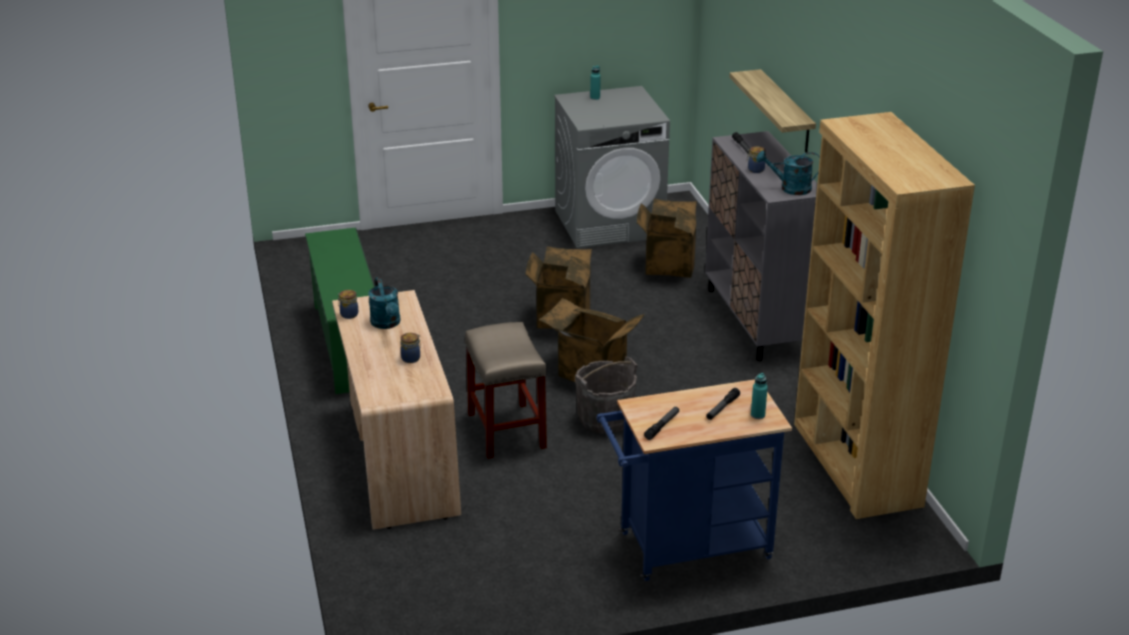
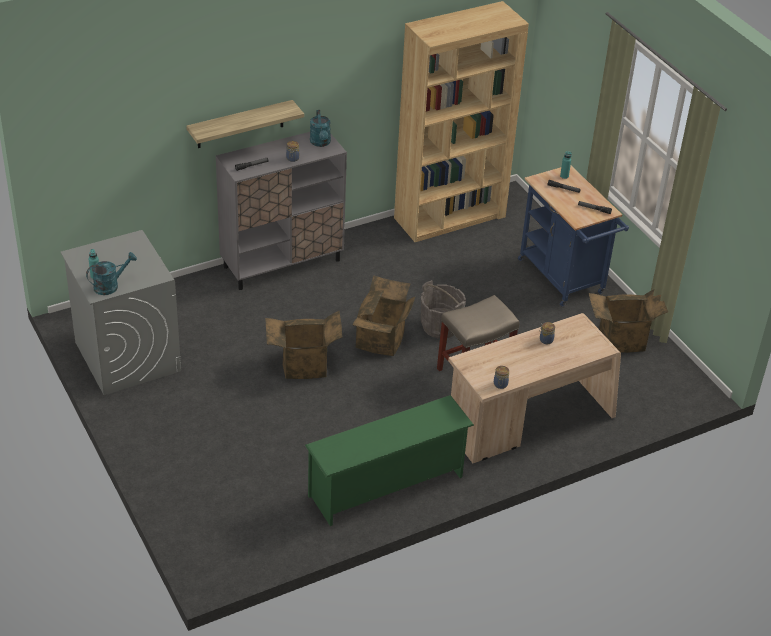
camera: 105 degrees left, 10 degrees up
turquoise watering can [368,277,400,329] -> turquoise watering can moved to [86,252,137,295]
cardboard box [637,199,697,278] -> cardboard box moved to [589,289,668,353]

